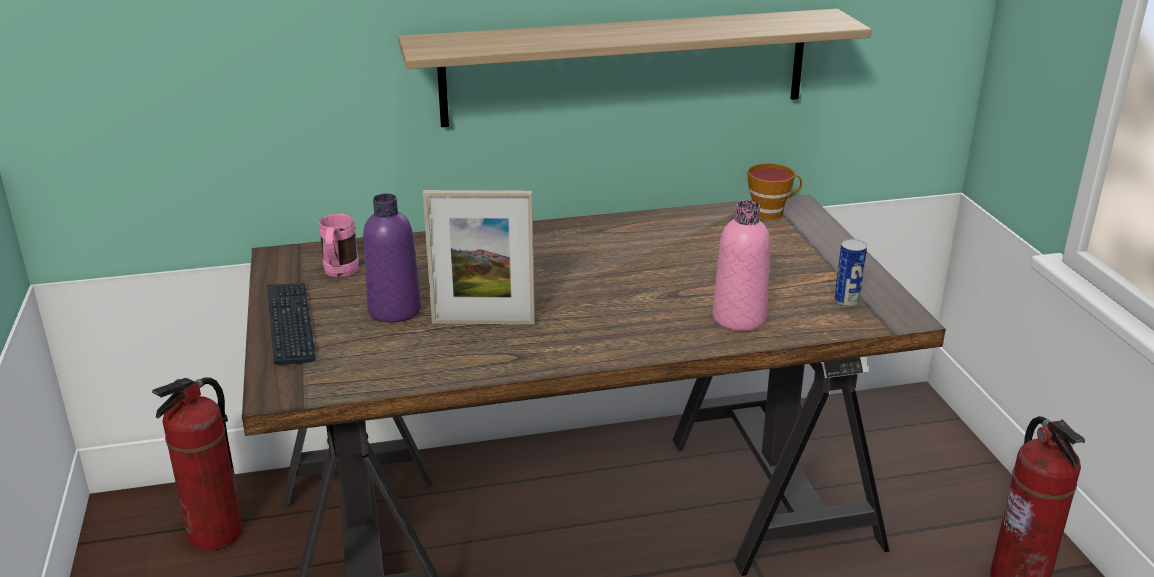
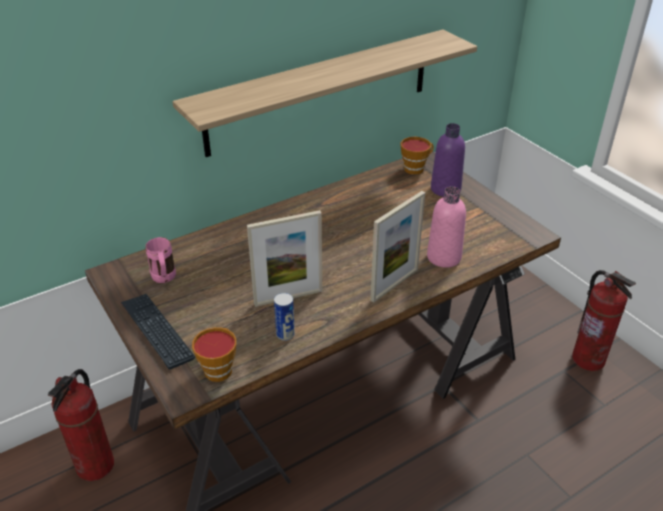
camera: 20 degrees left, 10 degrees up
purple bottle [363,193,421,323] -> purple bottle moved to [431,123,465,197]
can [834,239,867,307] -> can moved to [274,293,295,341]
none -> cup [192,327,236,382]
none -> picture frame [370,191,425,302]

